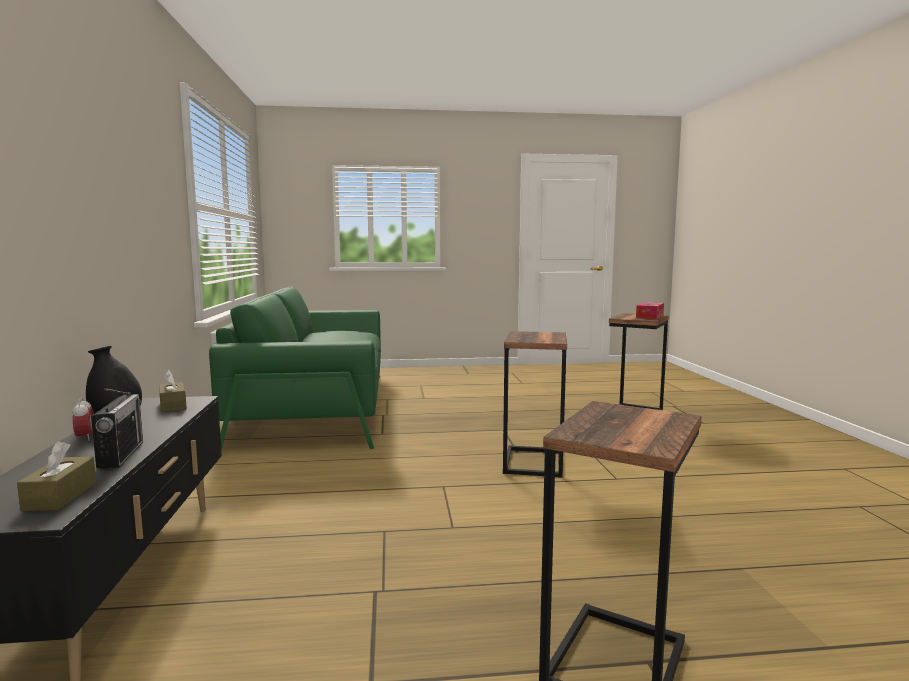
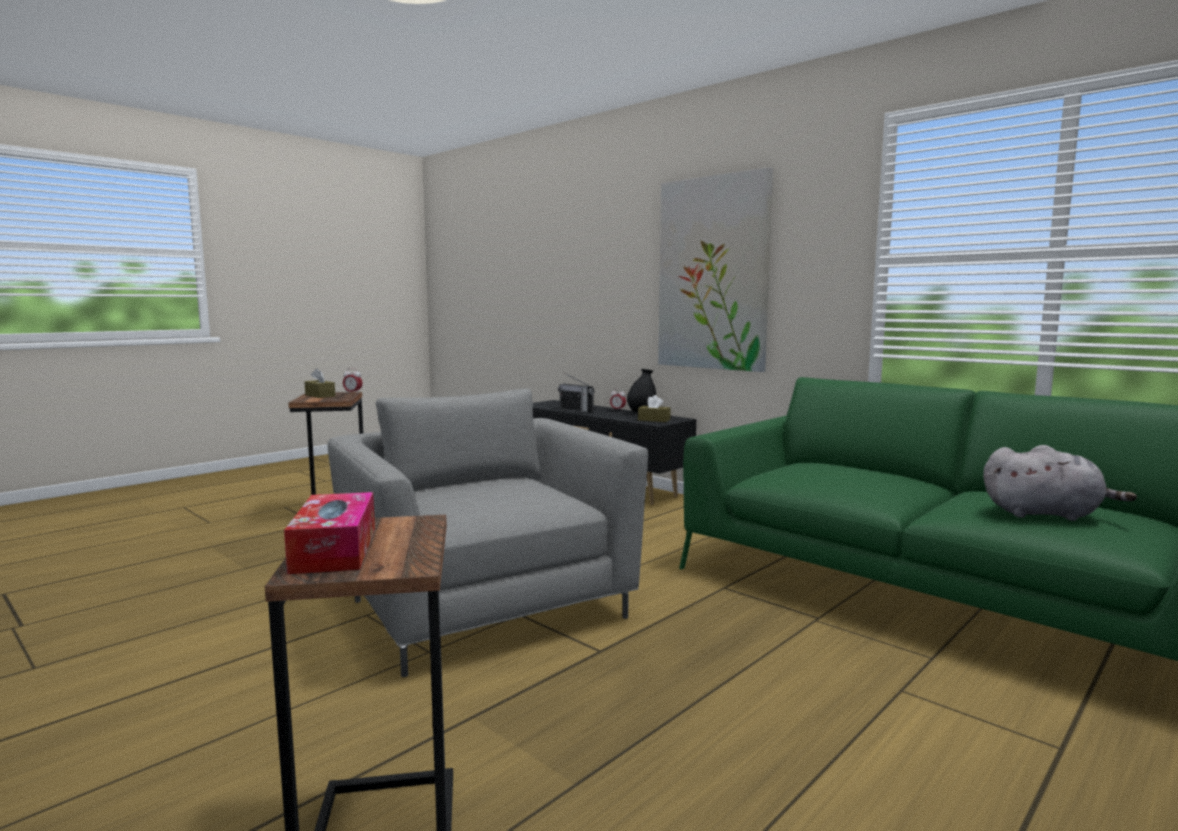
camera: 140 degrees right, 0 degrees up
brown tissue box [17,441,96,511] -> brown tissue box moved to [305,368,335,398]
side table [503,331,567,478] -> grey armchair [327,388,648,677]
none -> alarm clock [343,368,362,394]
none -> picture [658,167,773,372]
none -> grey plush toy [983,445,1137,521]

